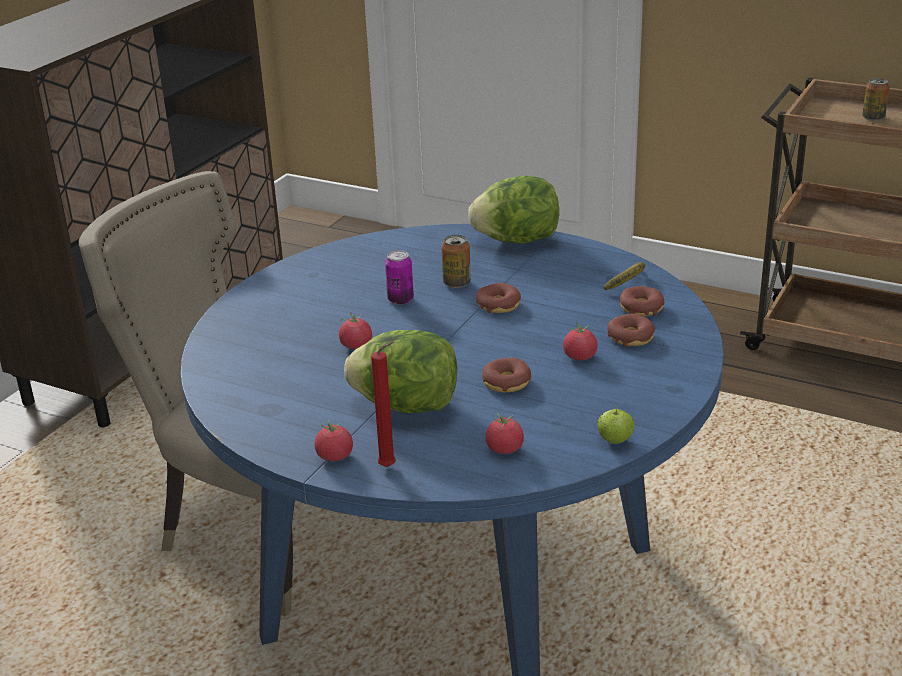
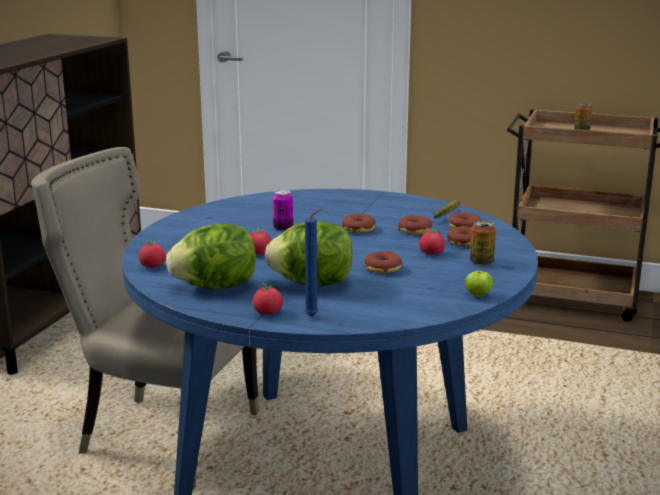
camera: 10 degrees left, 10 degrees down
red candle [371,342,396,467] -> blue candle [305,208,323,317]
can [441,235,471,288] -> can moved to [470,220,496,266]
lettuce [468,176,559,244] -> lettuce moved to [166,224,256,289]
tomato [485,413,524,454] -> tomato moved to [139,240,166,268]
none -> donut [398,215,432,235]

